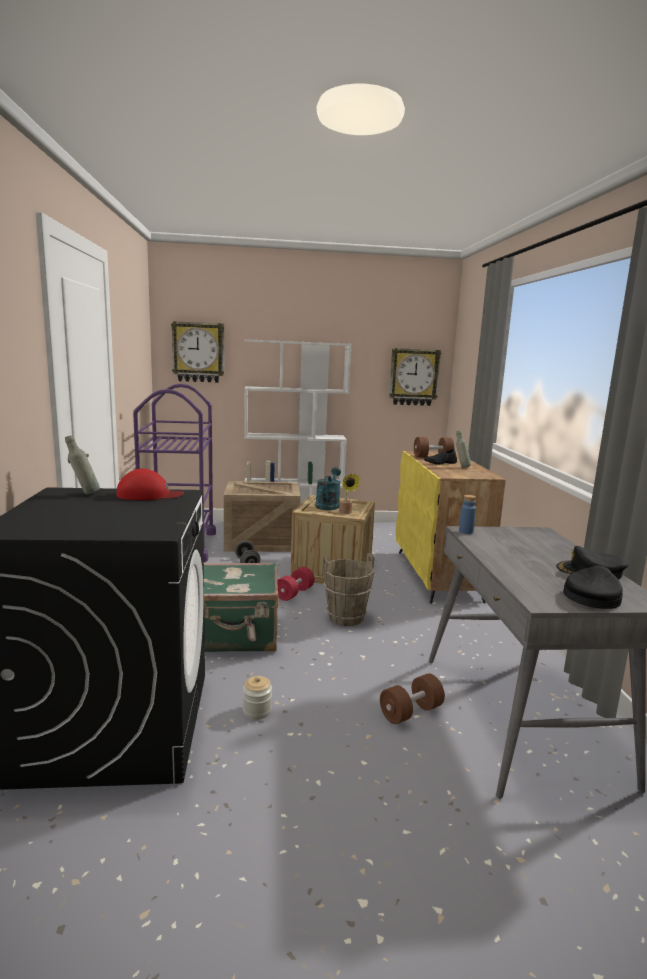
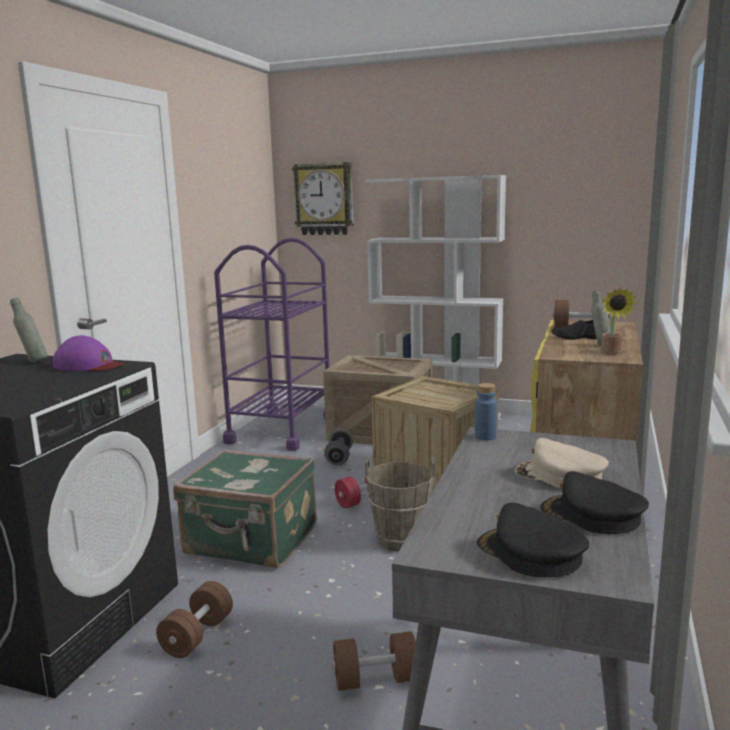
camera: 25 degrees right, 0 degrees up
red cap [116,469,185,500] -> purple cap [53,335,125,371]
jar [243,676,272,720] -> brown dumbbell [156,581,233,658]
turquoise watering can [315,467,341,510] -> none
potted plant [339,473,362,514] -> potted plant moved to [601,287,638,355]
wall clock [389,348,441,406] -> none
black cap [563,566,623,609] -> black cap turned 105 degrees counterclockwise [477,502,589,578]
none -> beige cap [515,438,609,488]

